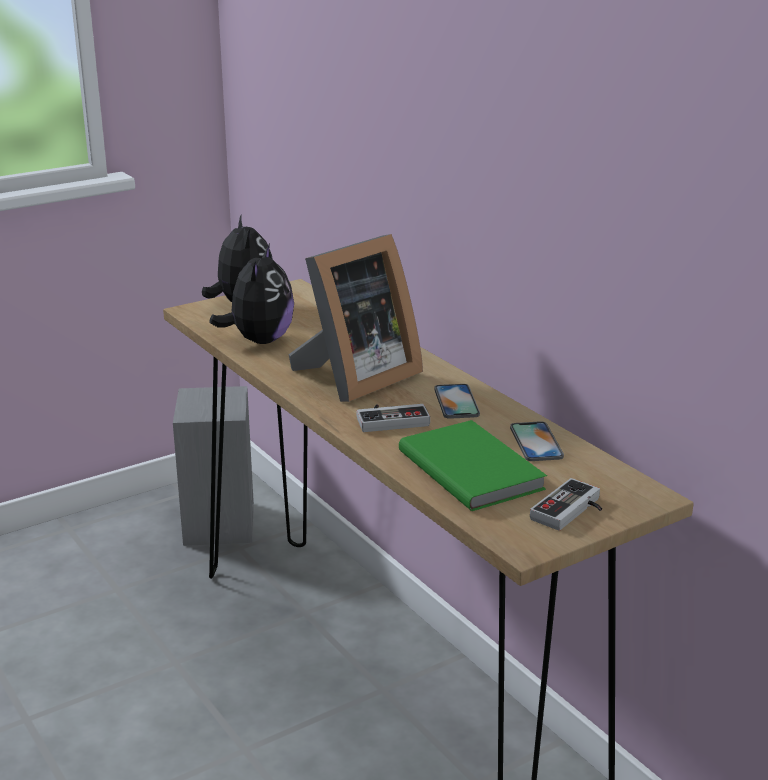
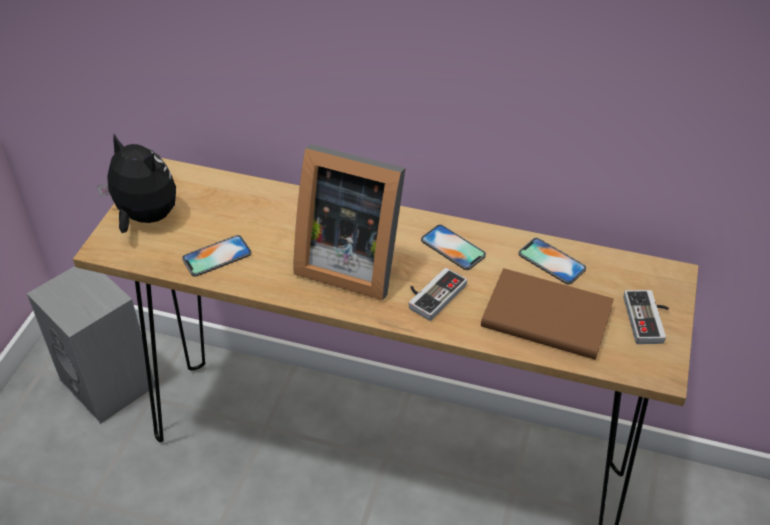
camera: 40 degrees left, 20 degrees up
plush toy [209,243,294,344] -> phone [182,235,251,277]
picture frame [288,234,423,402] -> picture frame turned 105 degrees clockwise [294,144,405,300]
green book [399,420,547,511] -> brown book [481,268,614,360]

